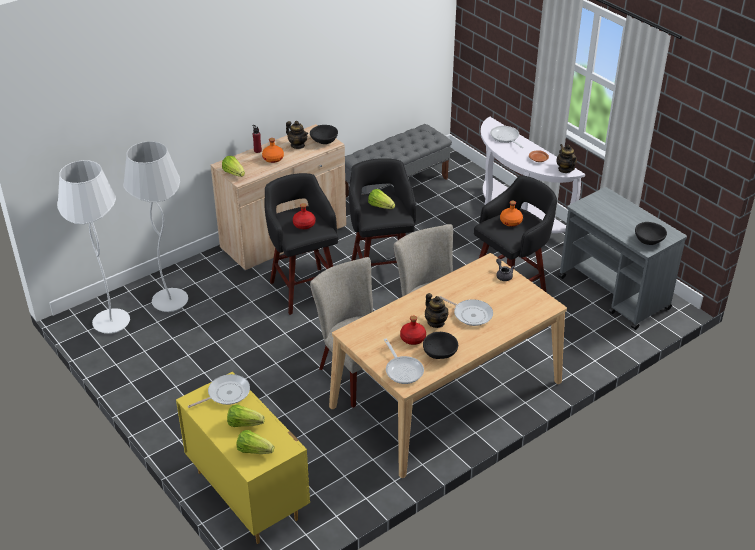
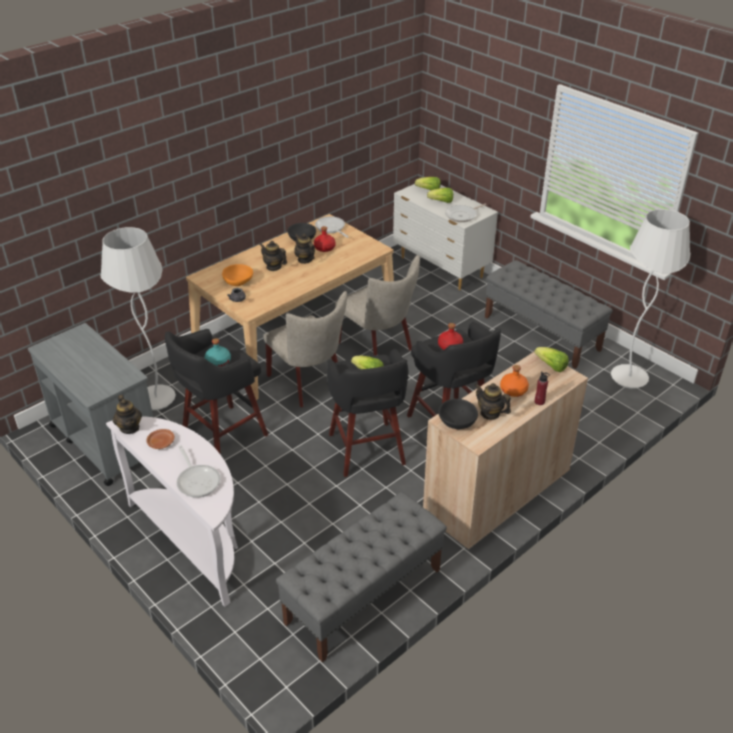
camera: 175 degrees right, 0 degrees up
white floor lamp [123,141,188,312] -> white floor lamp moved to [100,227,176,410]
yellow dresser [176,372,310,544] -> white dresser [393,184,498,290]
frying pan [440,296,493,326] -> teapot [260,241,287,271]
orange bottle [500,201,523,227] -> turquoise bottle [204,338,231,366]
black bowl [635,222,667,245] -> none
none -> orange bowl [222,264,253,286]
none -> grey bench [485,260,613,369]

